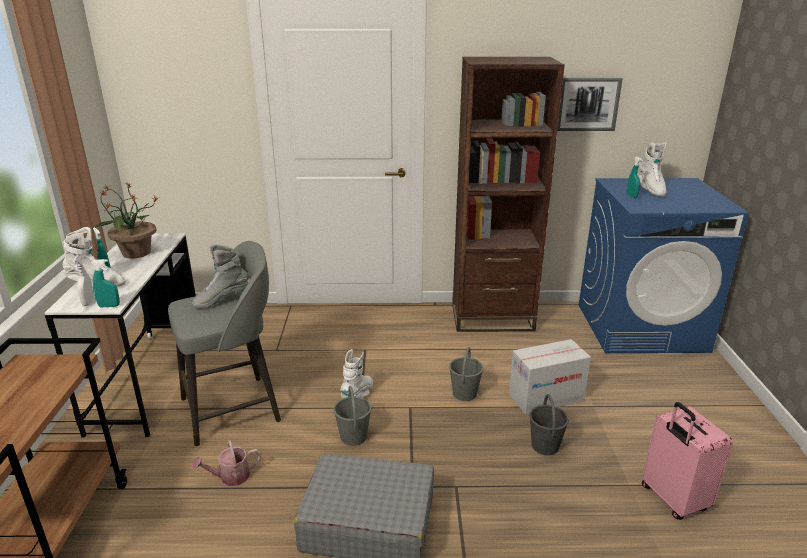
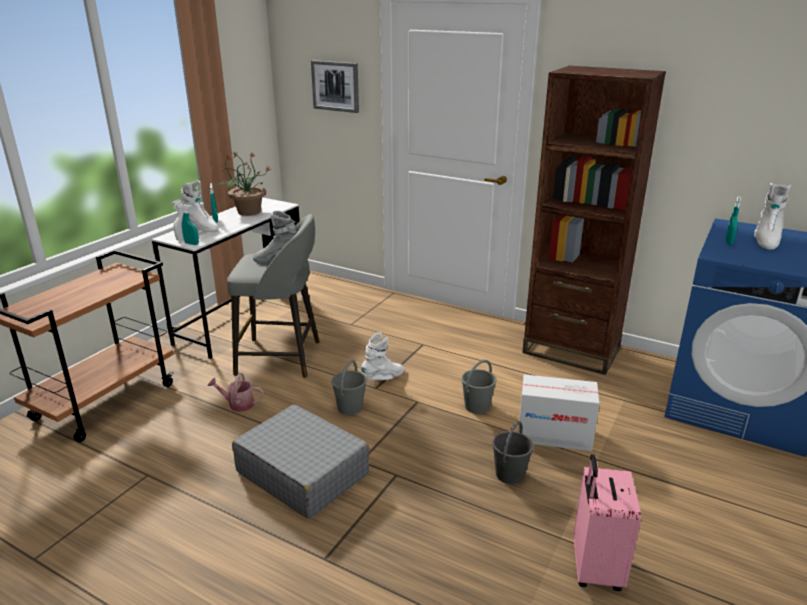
camera: 30 degrees right, 0 degrees up
picture [557,77,623,131] -> picture moved to [311,60,359,113]

